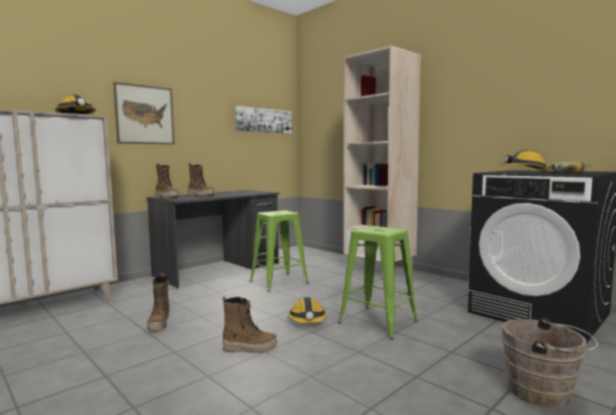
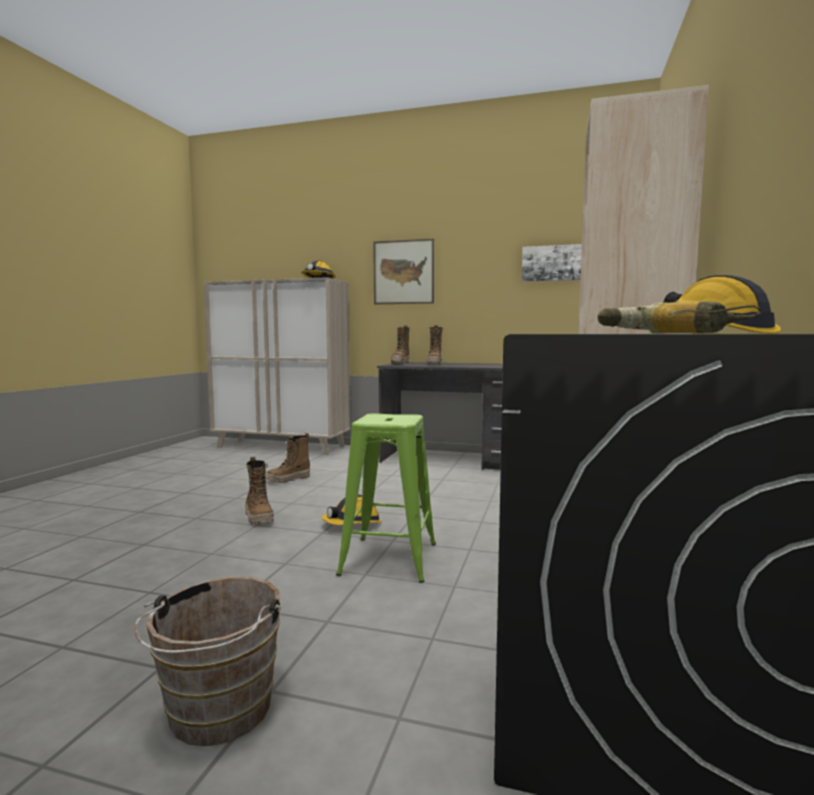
camera: 60 degrees right, 0 degrees up
green stool [250,210,309,292] -> none

